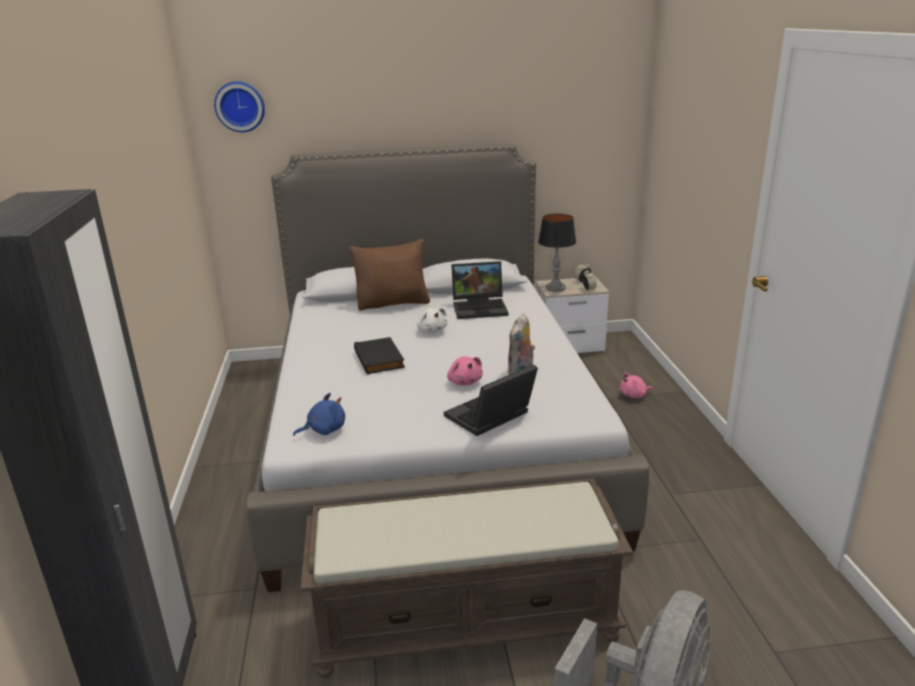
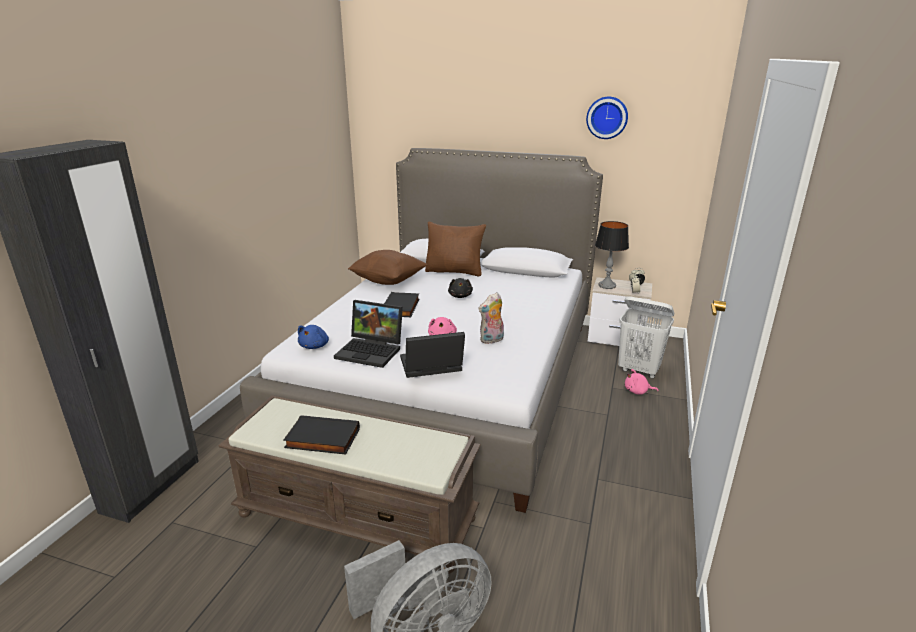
camera: 25 degrees right, 0 degrees up
wall clock [214,81,265,132] -> wall clock moved to [586,97,628,139]
blue plush toy [293,393,345,436] -> blue plush toy turned 105 degrees clockwise [298,325,329,349]
white plush toy [417,308,447,333] -> black plush toy [448,278,473,298]
laptop [451,261,508,319] -> laptop moved to [334,300,403,368]
none -> black book [283,415,360,455]
none -> brown pillow [348,250,427,285]
none -> white laundry basket [618,296,674,379]

